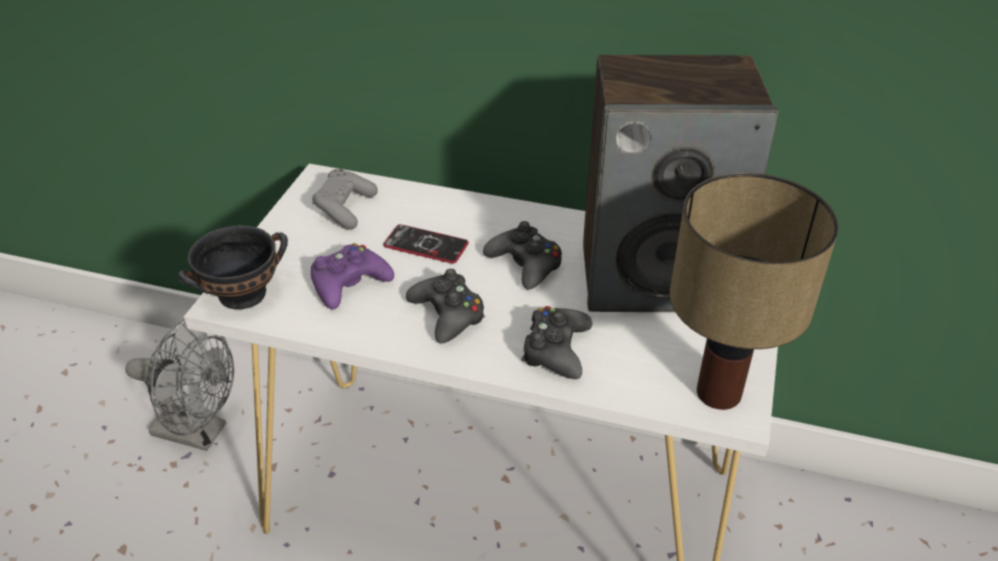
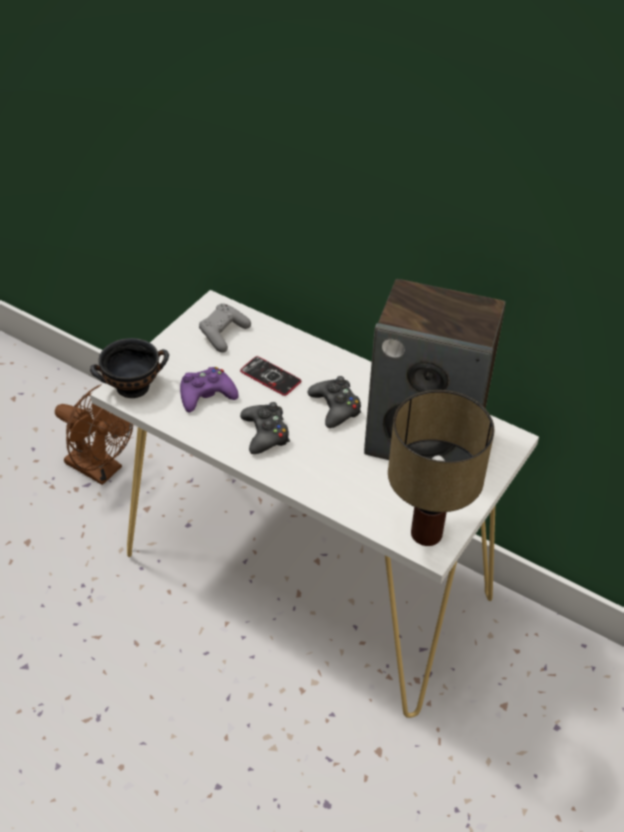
camera: 15 degrees right, 5 degrees up
grey fan [125,319,234,451] -> brown fan [55,384,133,485]
black game controller [521,306,592,379] -> none

